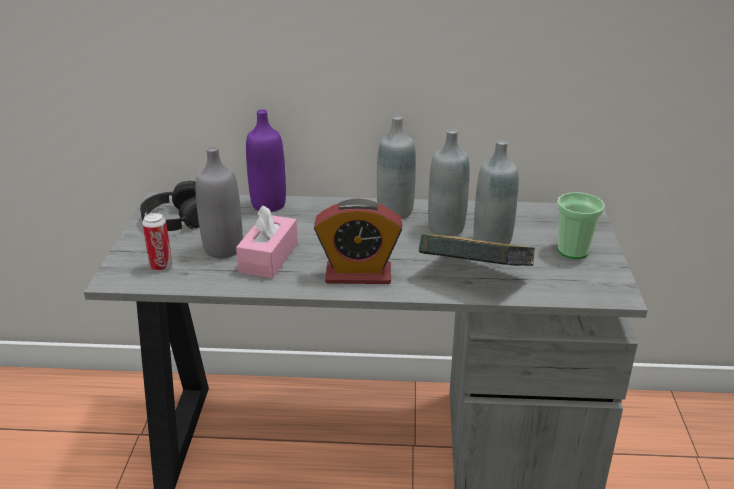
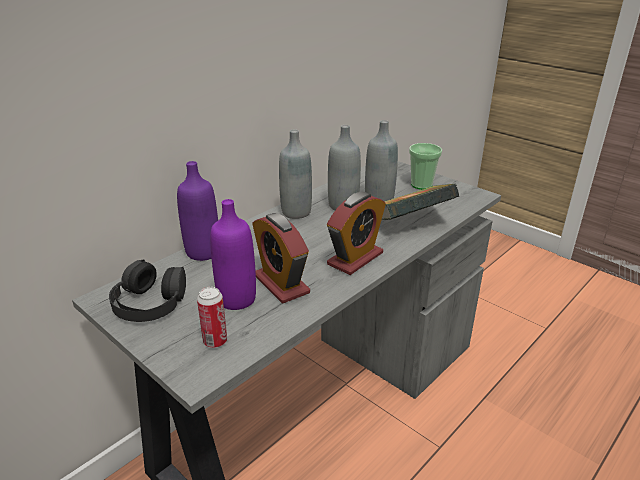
camera: 50 degrees left, 0 degrees up
grey bottle [195,147,243,259] -> purple bottle [210,199,256,310]
pink tissue box [236,205,298,278] -> alarm clock [252,213,310,303]

